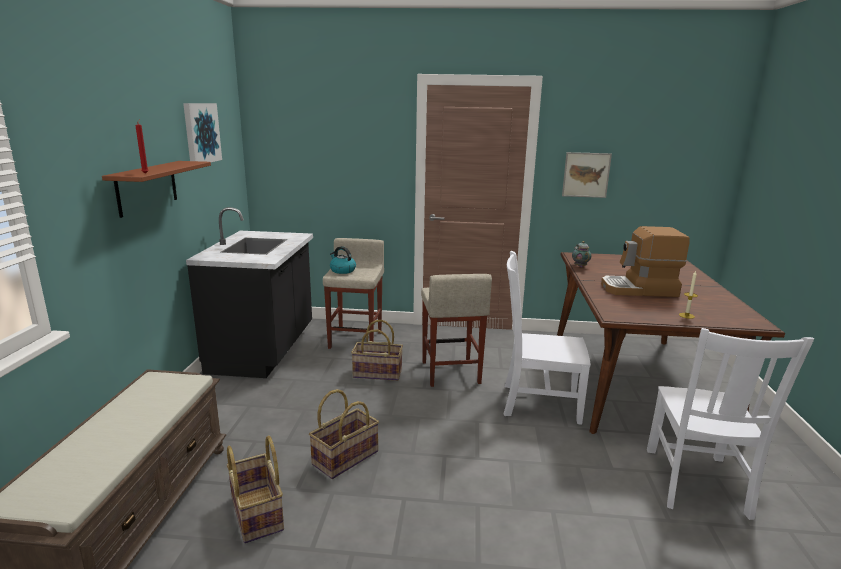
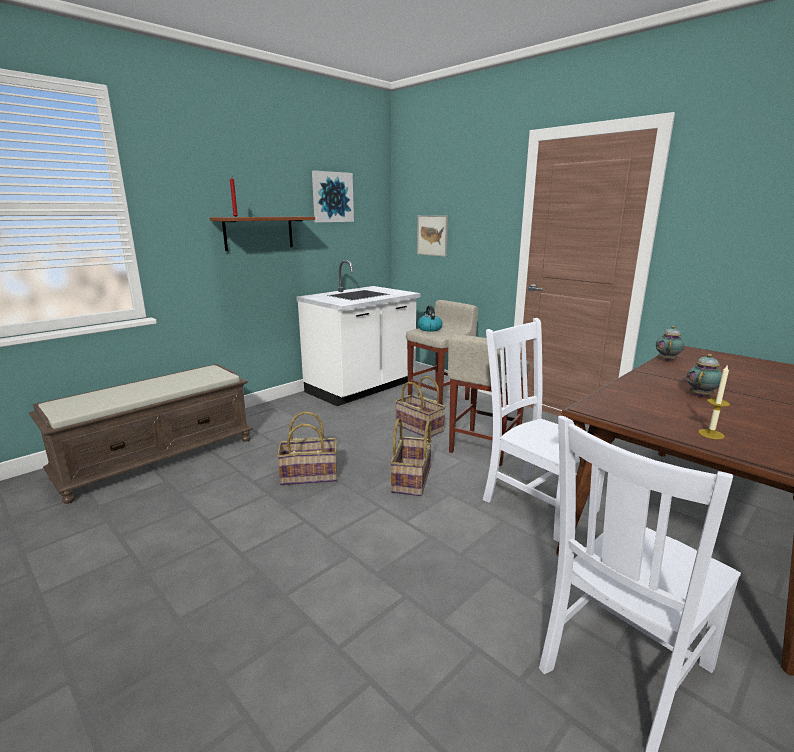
camera: 40 degrees right, 0 degrees up
black counter [186,207,313,378] -> white counter [296,260,420,406]
basket [227,436,284,543] -> basket moved to [390,418,432,496]
picture [562,152,612,198] -> picture moved to [417,215,448,257]
coffee machine [601,226,690,297] -> teapot [687,354,722,397]

